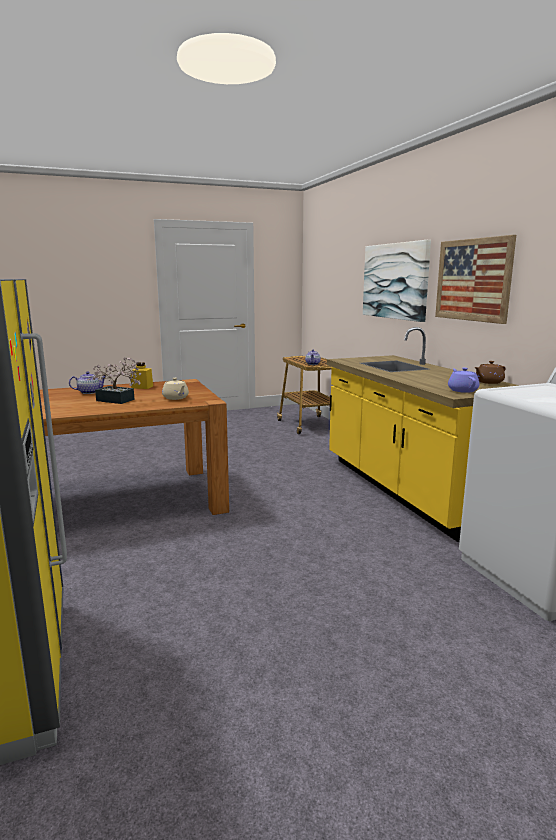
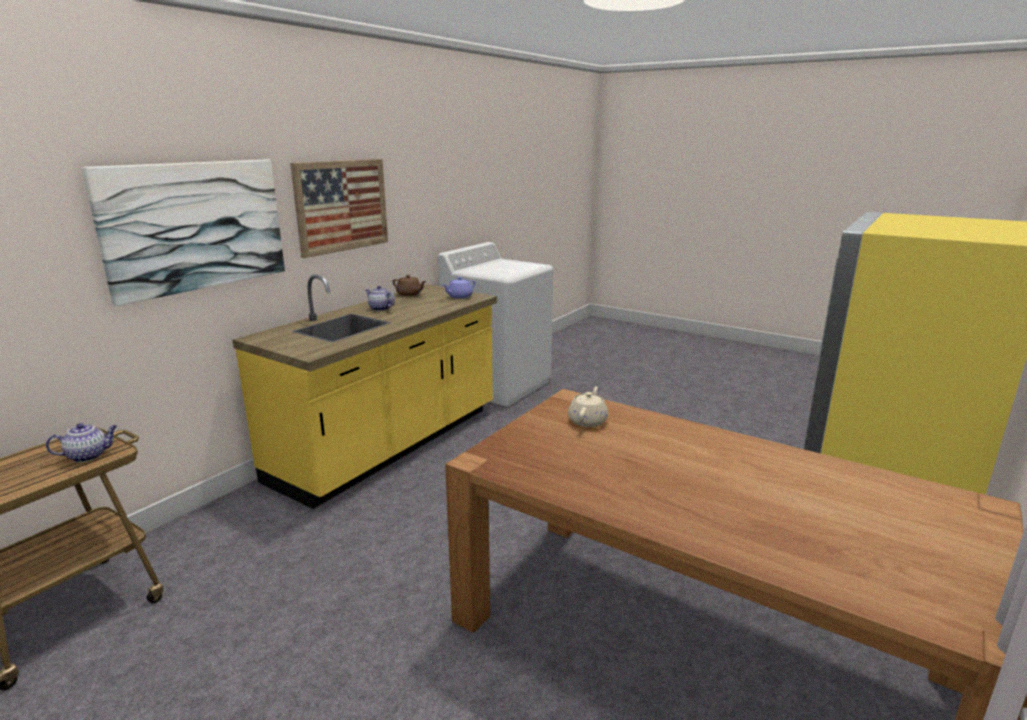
camera: 125 degrees left, 5 degrees up
teapot [69,371,107,394] -> teapot moved to [366,286,395,311]
potted plant [87,357,142,404] -> none
yellow jar [131,362,153,389] -> none

